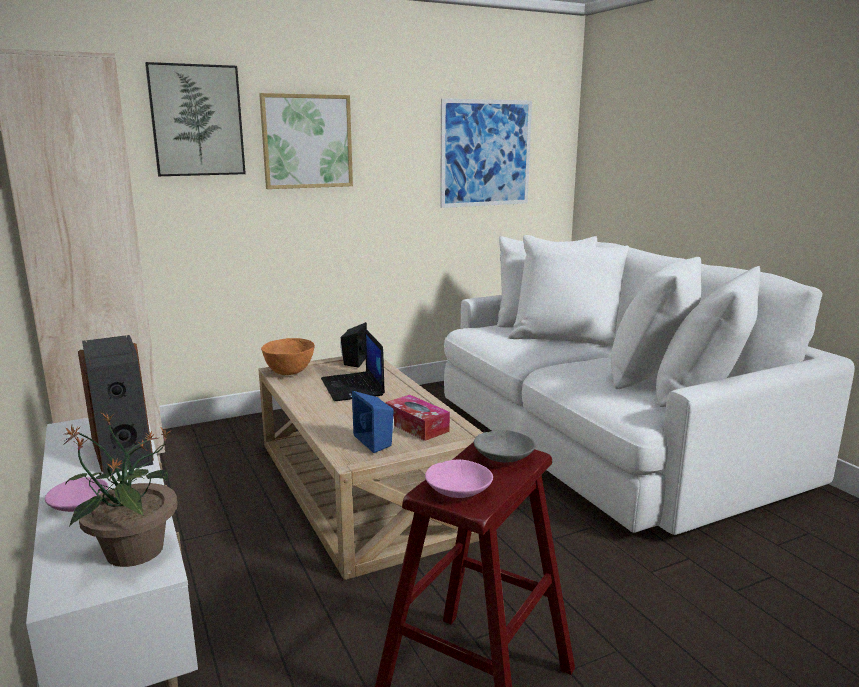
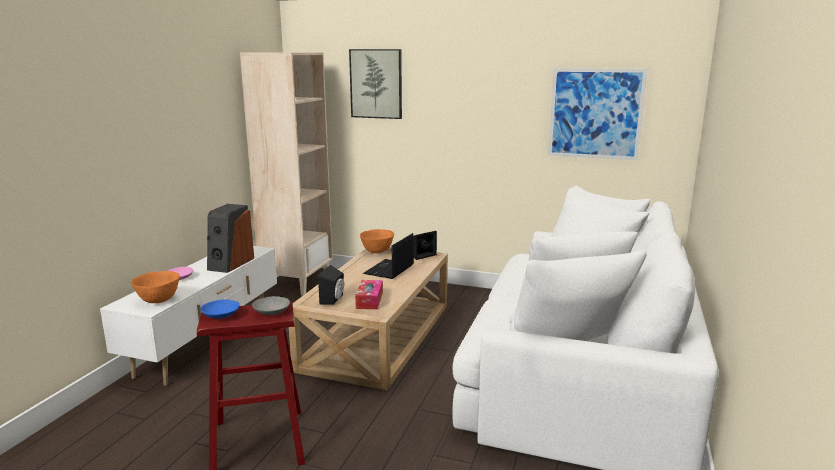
camera: 45 degrees right, 0 degrees up
potted plant [63,413,178,567] -> orange bowl [131,271,180,303]
picture [259,93,353,189] -> none
blue speaker [352,391,394,453] -> black speaker [318,265,344,304]
pink bowl [425,459,493,498] -> blue bowl [200,300,239,319]

